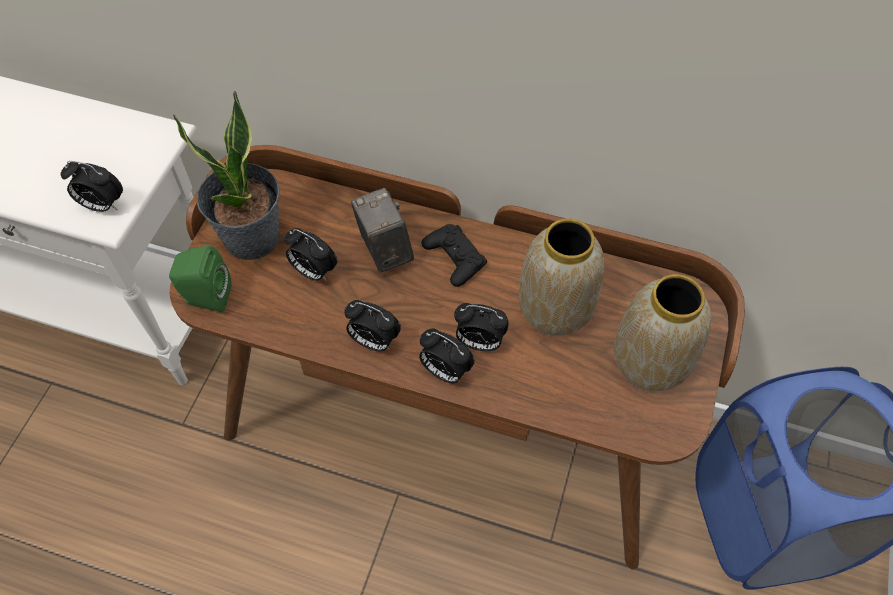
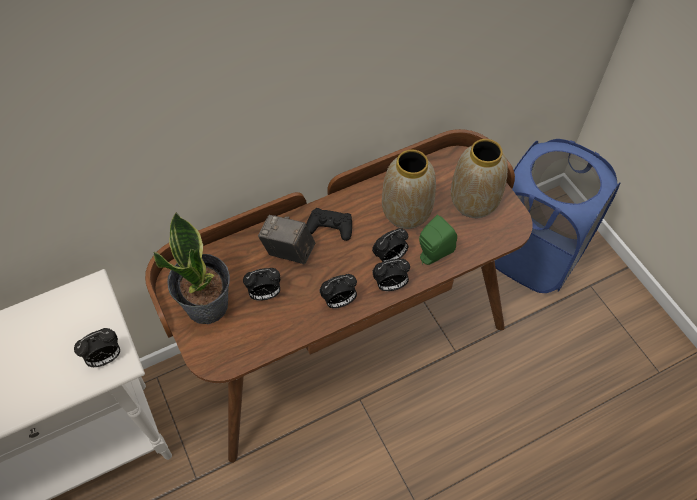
camera: 45 degrees left, 0 degrees up
green speaker [169,246,231,312] -> green speaker moved to [419,215,457,265]

